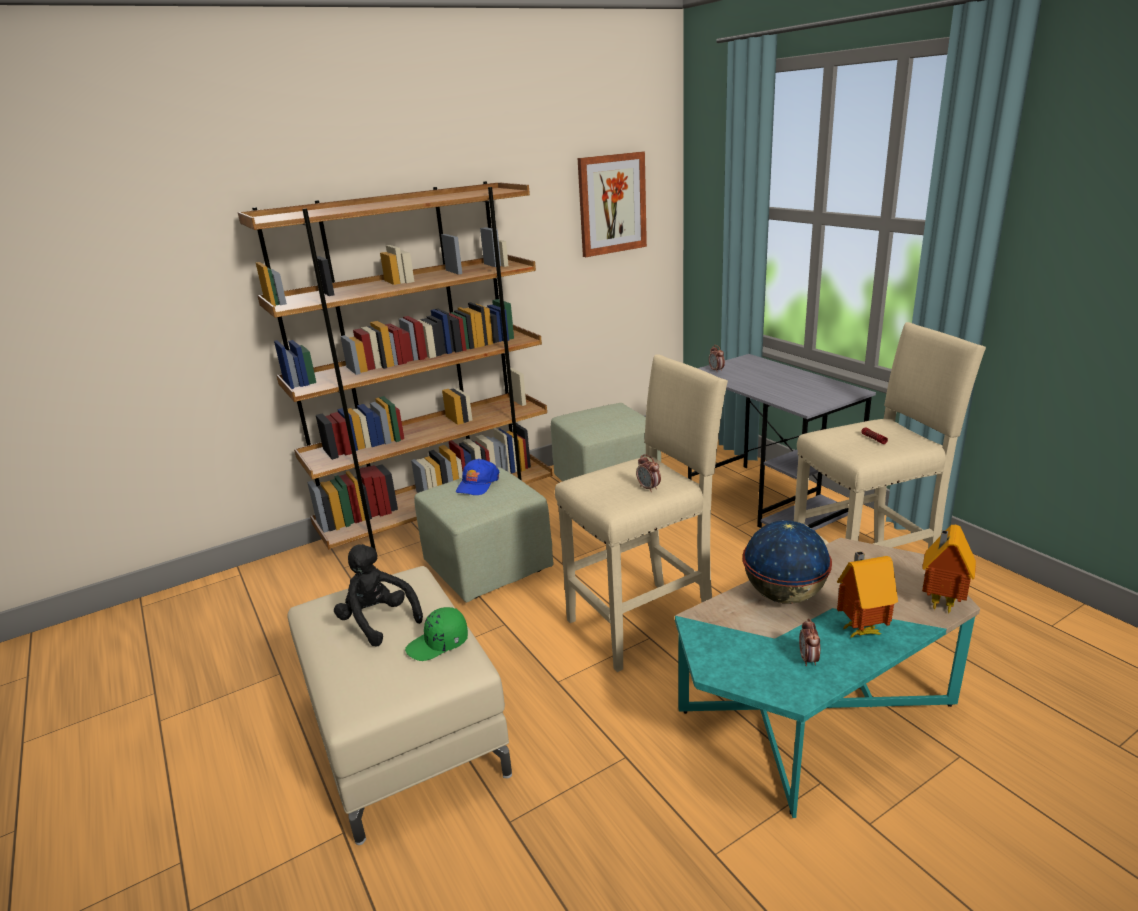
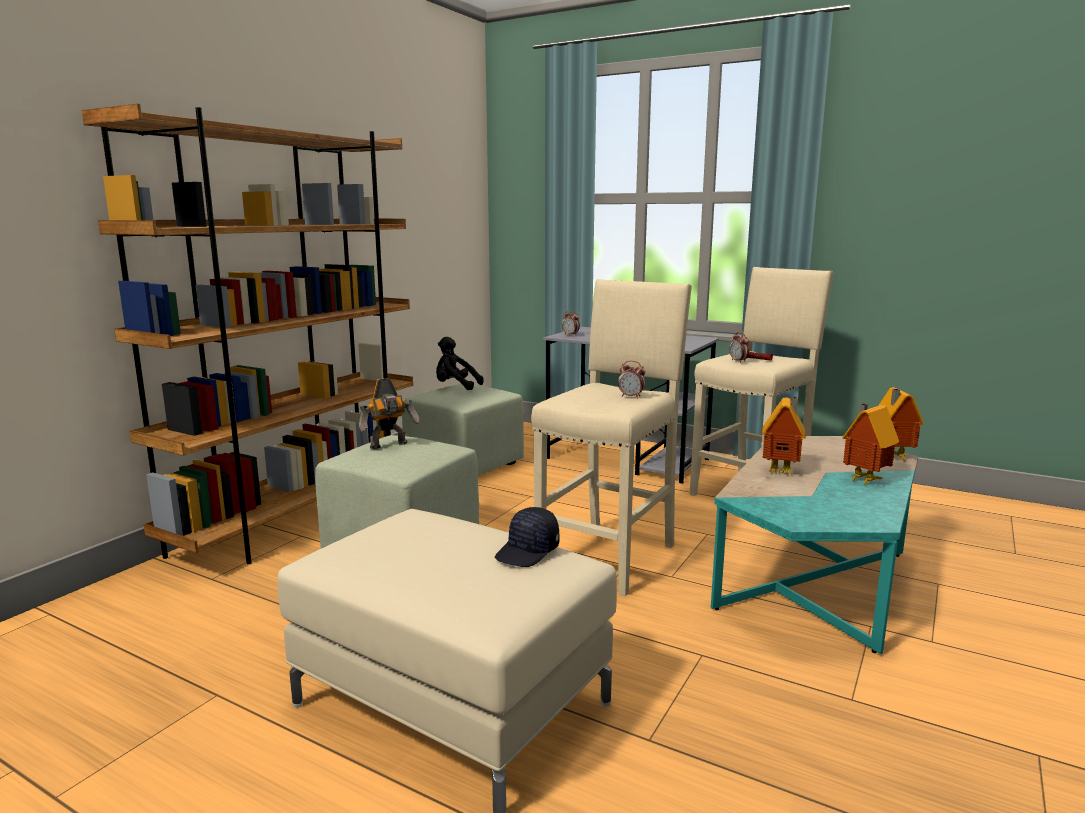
camera: 30 degrees left, 10 degrees down
black plush toy [334,544,423,647] -> black plush toy moved to [436,337,484,390]
green cap [405,607,468,661] -> black cap [495,507,559,567]
blue cap [456,459,499,495] -> toy robot [359,378,420,449]
picture [578,152,647,257] -> none
globe [743,520,832,604] -> toy house [762,397,806,474]
alarm clock [799,619,820,666] -> alarm clock moved to [730,332,750,363]

